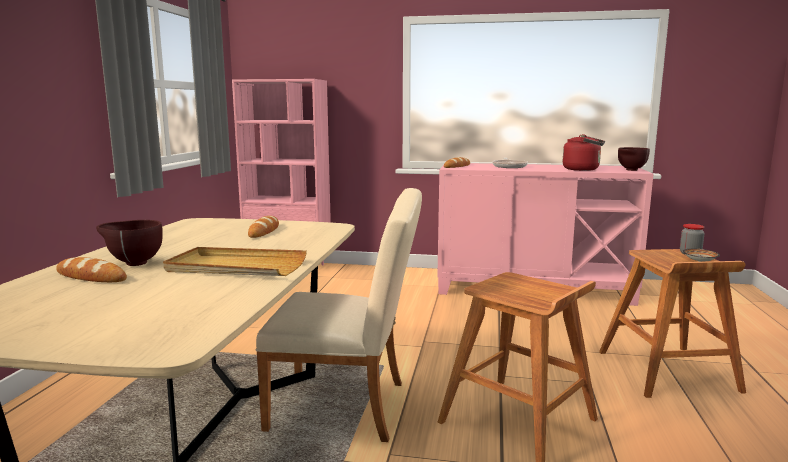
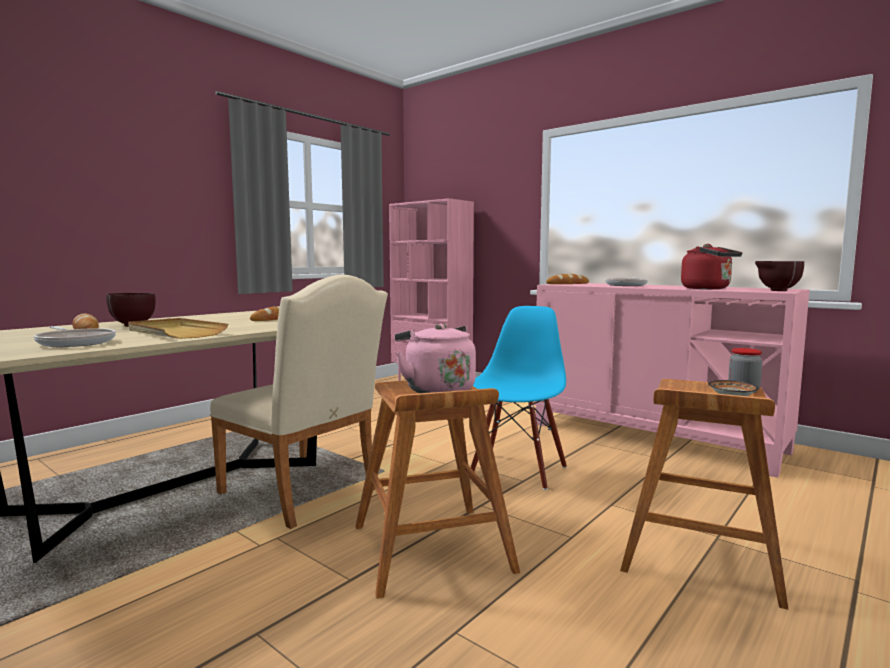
camera: 30 degrees right, 5 degrees down
none -> frying pan [34,326,116,347]
none -> pink kettle [395,323,476,393]
none -> blue chair [471,306,567,490]

